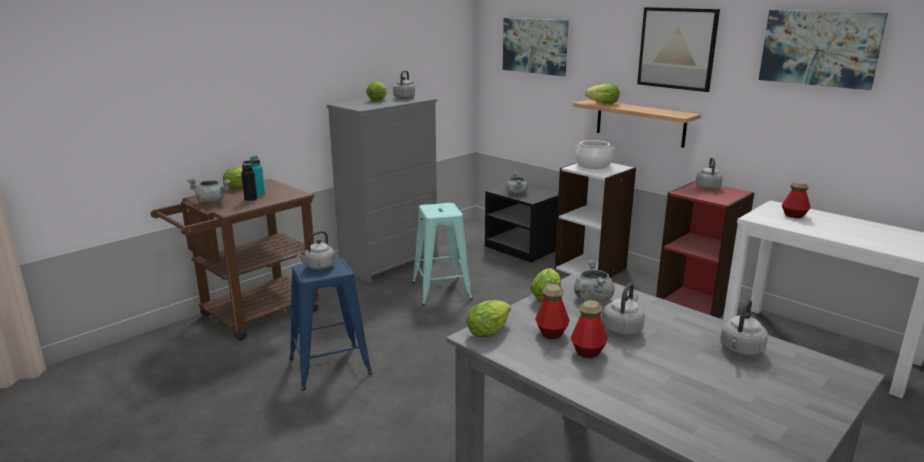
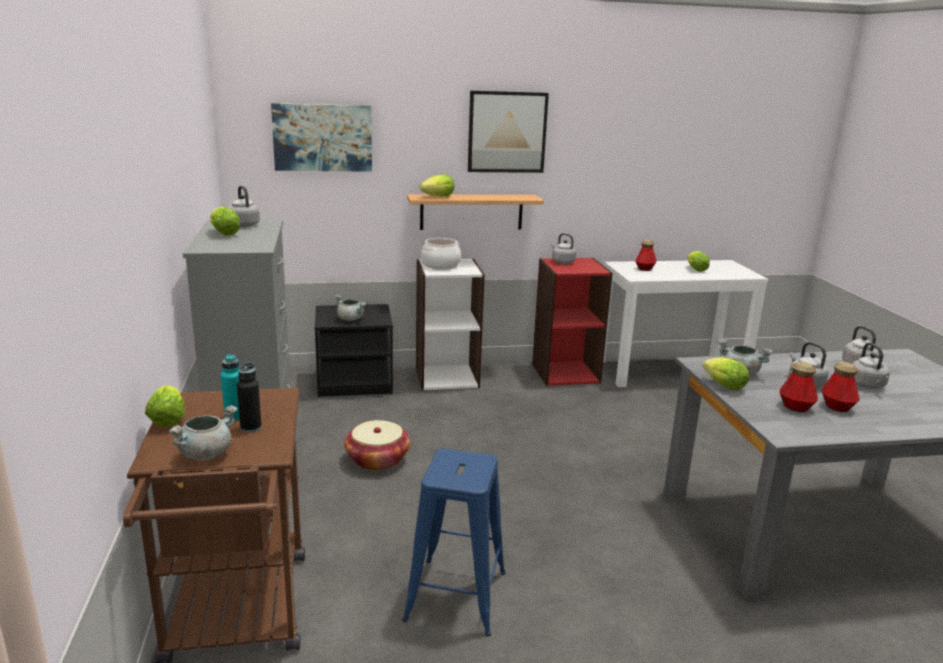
camera: 55 degrees left, 0 degrees up
grey kettle [297,231,335,270] -> grey kettle moved to [852,342,890,389]
turquoise stool [412,203,473,305] -> basket [344,420,410,471]
lettuce [466,300,511,338] -> lettuce moved to [687,251,710,272]
picture [759,10,888,90] -> none

